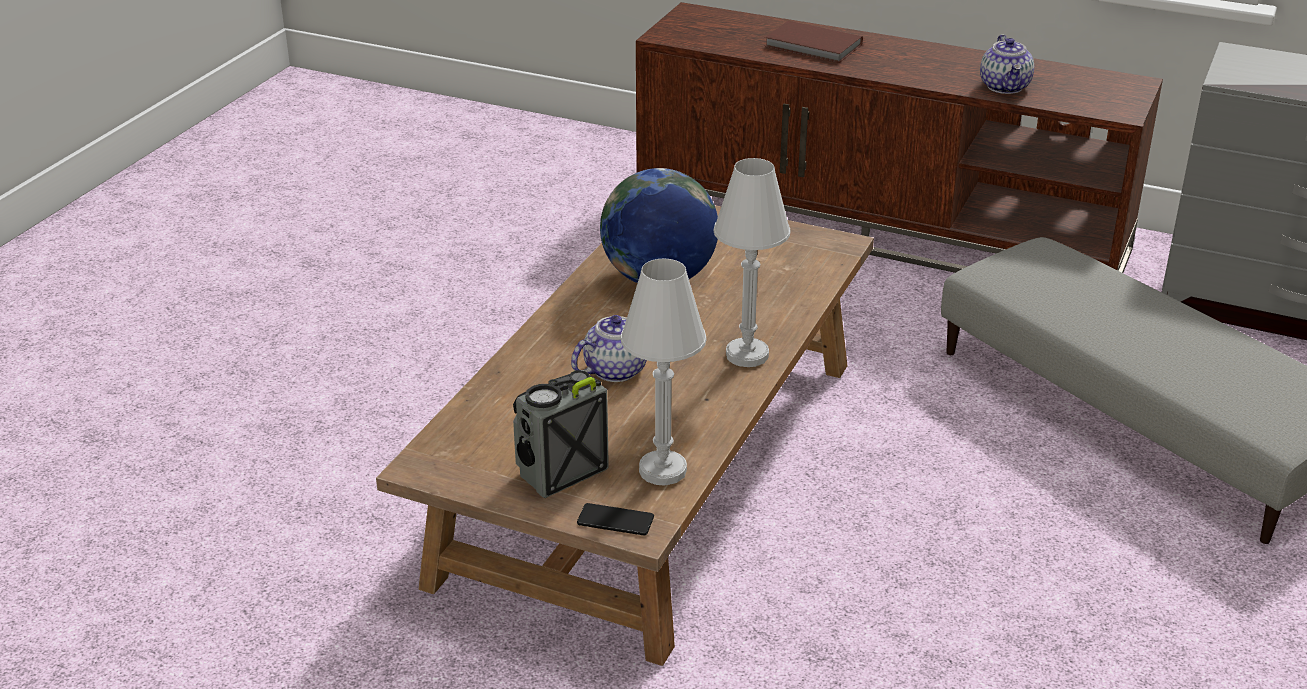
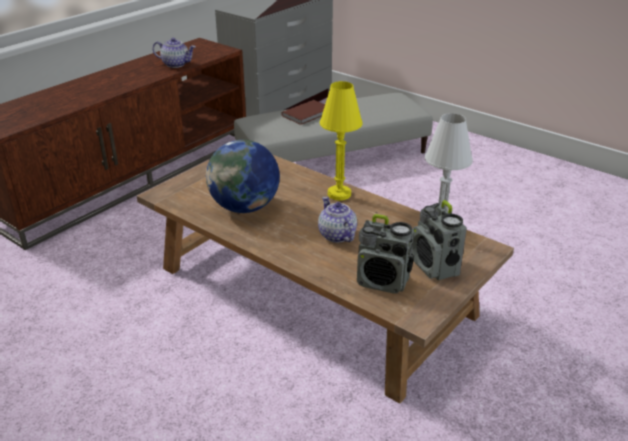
camera: 75 degrees left, 0 degrees up
phone [577,503,654,536] -> none
white table lamp [713,158,791,367] -> yellow table lamp [320,81,363,201]
brown book [765,21,863,63] -> brown book moved to [281,100,325,125]
none -> radio [357,214,414,294]

